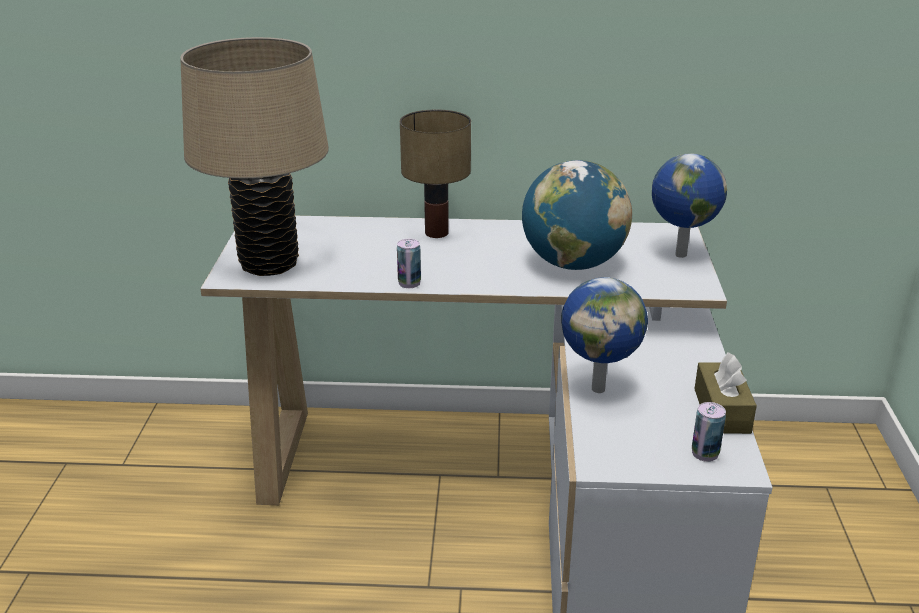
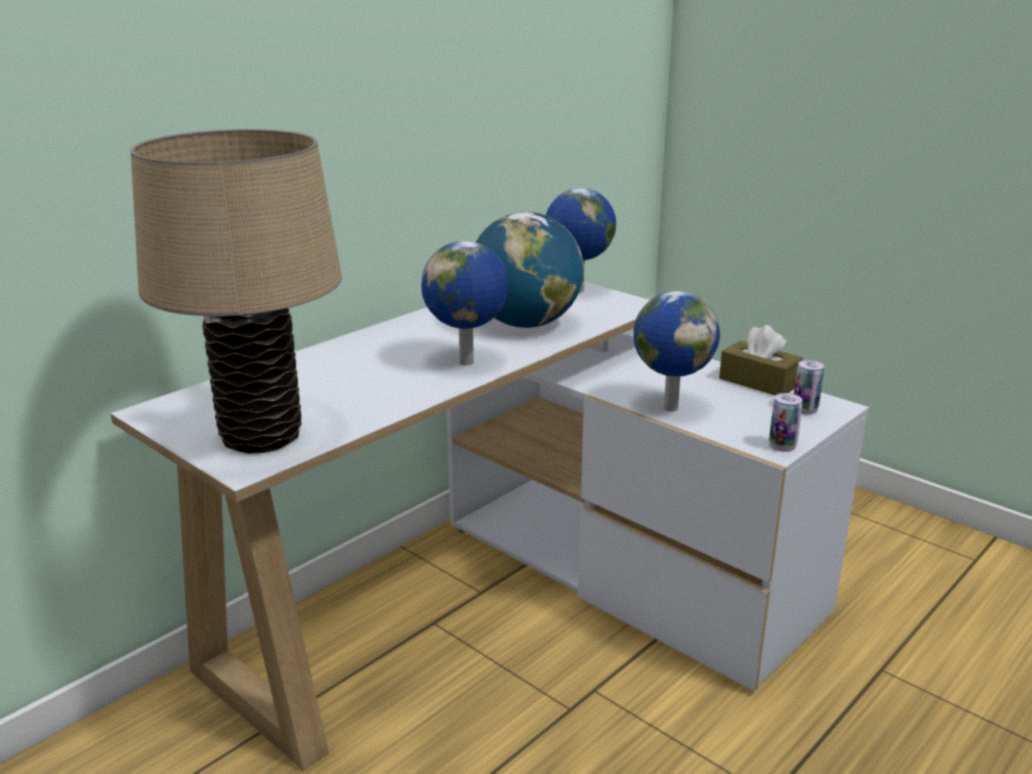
camera: 50 degrees left, 5 degrees down
can [397,239,421,288] -> can moved to [769,393,802,452]
table lamp [400,110,471,238] -> none
none -> globe [421,241,508,365]

